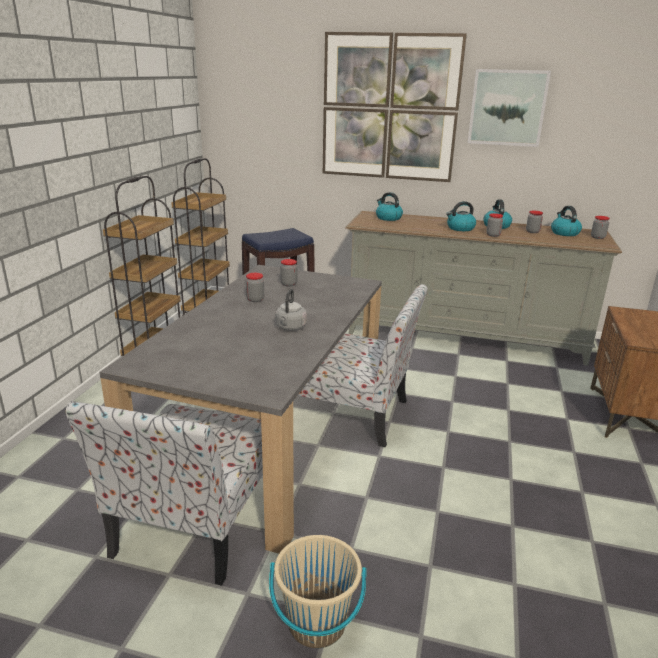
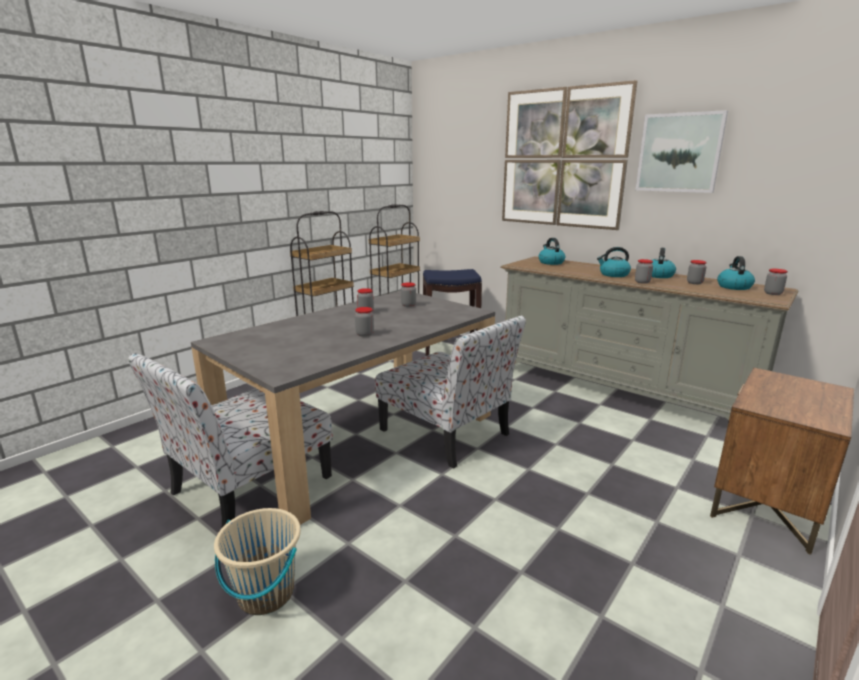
camera: 25 degrees right, 5 degrees down
grey kettle [275,289,307,331] -> jar [355,307,374,337]

